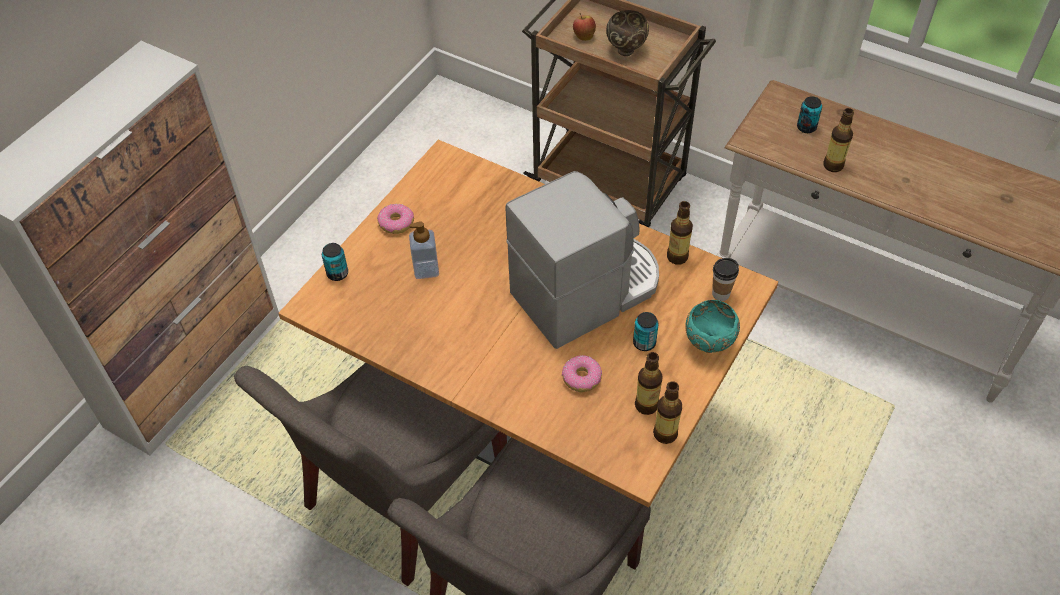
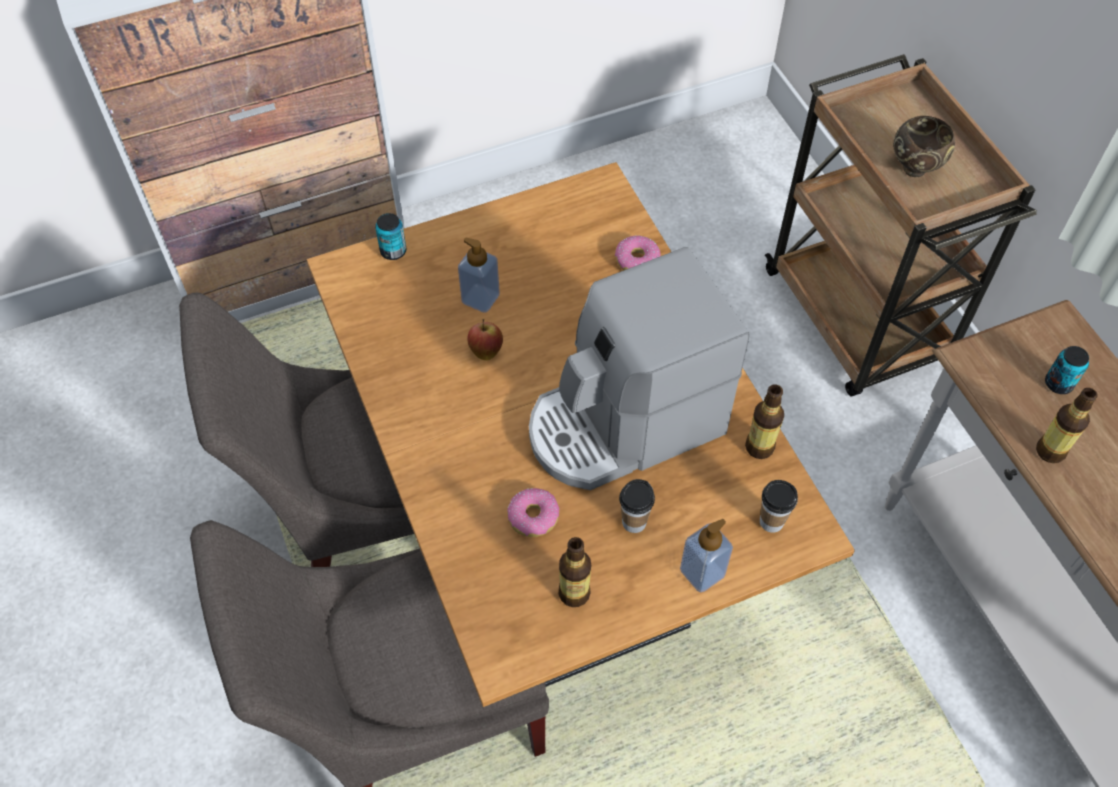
camera: 35 degrees right, 5 degrees up
donut [377,204,414,234] -> donut moved to [615,235,661,270]
coffee machine [505,171,659,349] -> coffee machine turned 150 degrees clockwise [529,247,749,490]
apple [573,13,596,41] -> apple moved to [468,319,503,361]
can [633,312,659,351] -> cup [619,479,655,533]
bottle [653,381,682,444] -> none
turquoise bowl [685,300,740,353] -> soap dispenser [680,519,733,592]

